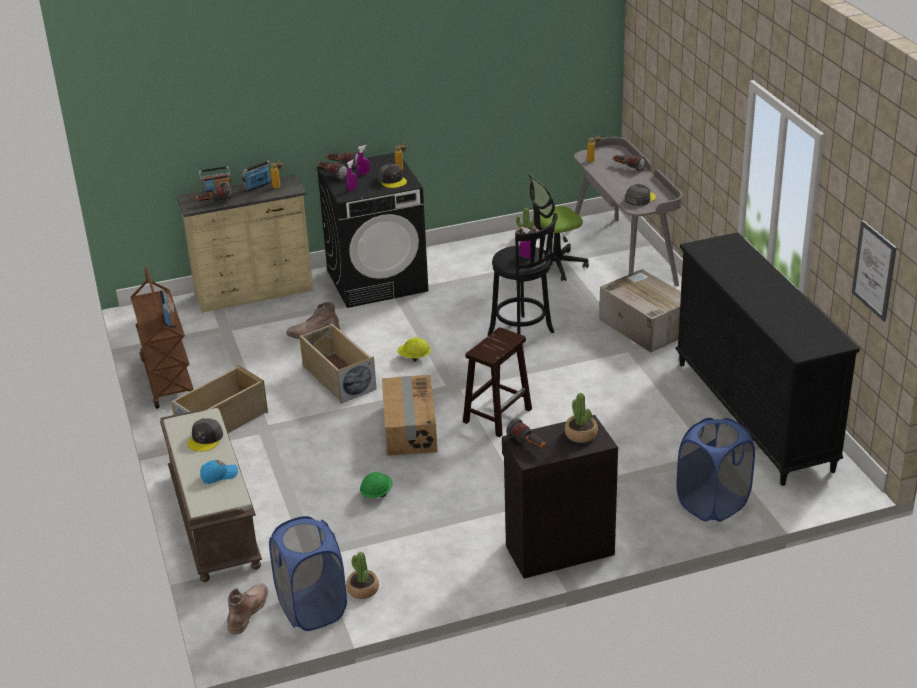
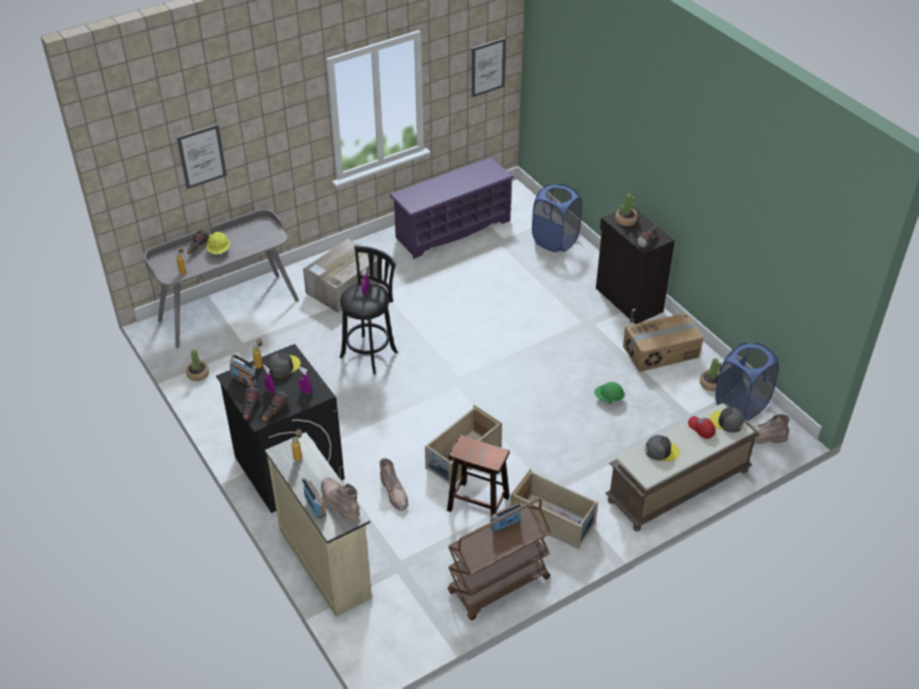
camera: 105 degrees left, 10 degrees up
flashlight [195,184,231,201] -> brown boot [321,478,360,521]
blue cap [200,460,238,484] -> red cap [688,416,716,439]
radio [242,160,270,192] -> radio moved to [230,354,257,387]
cardboard box [382,375,438,456] -> cardboard box moved to [623,313,704,372]
yellow hard hat [397,338,431,362] -> yellow hard hat moved to [206,232,230,254]
brown stool [463,327,532,437] -> brown stool moved to [447,435,510,517]
office chair [528,174,589,281] -> none
grey cap [625,184,656,206] -> grey cap moved to [710,408,744,433]
black dresser [675,232,860,486] -> purple shoe rack [389,157,514,259]
none -> picture [177,124,227,189]

